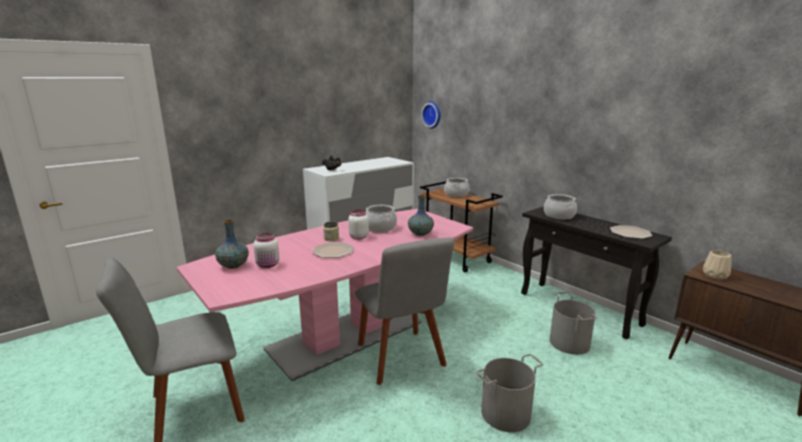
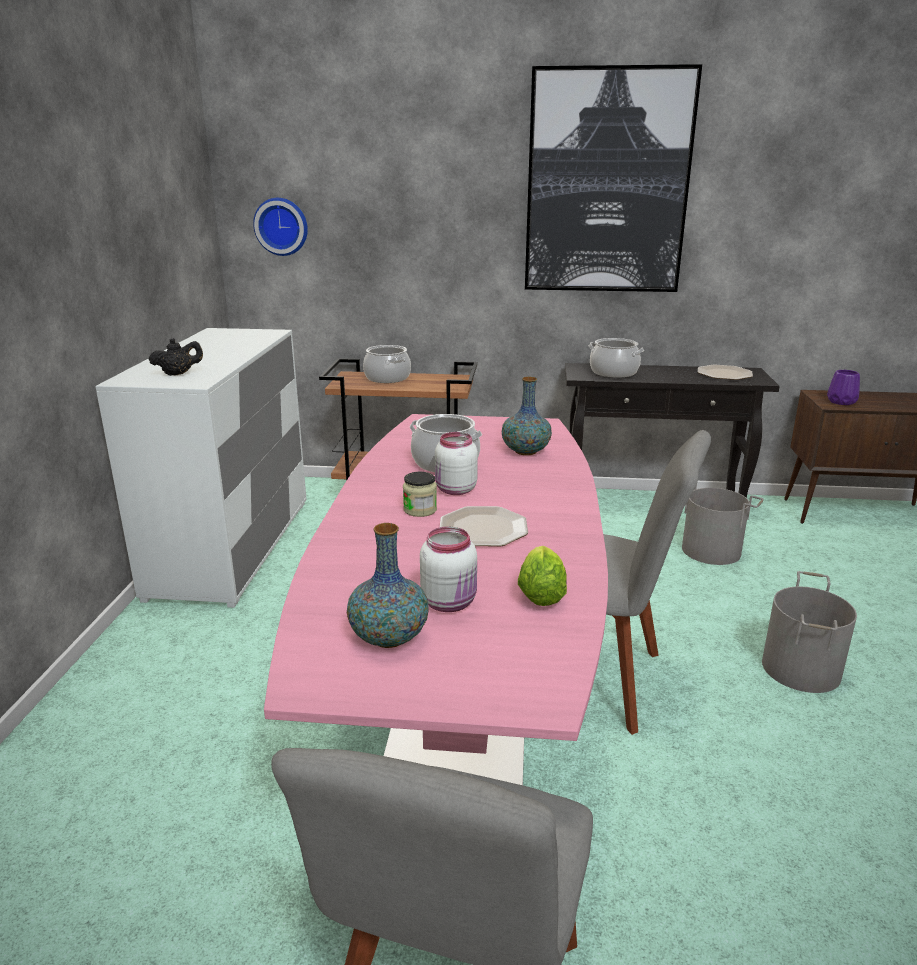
camera: 45 degrees left, 5 degrees up
beige vase [703,250,732,279] -> purple vase [827,370,860,405]
none -> lettuce [518,546,567,606]
none -> picture [525,64,702,292]

